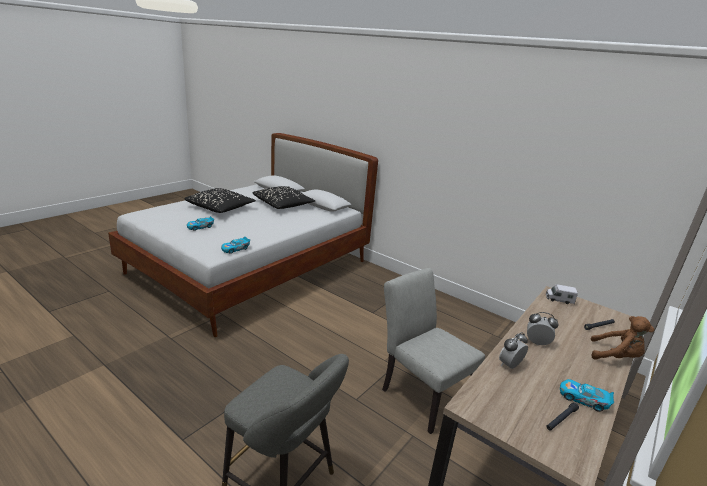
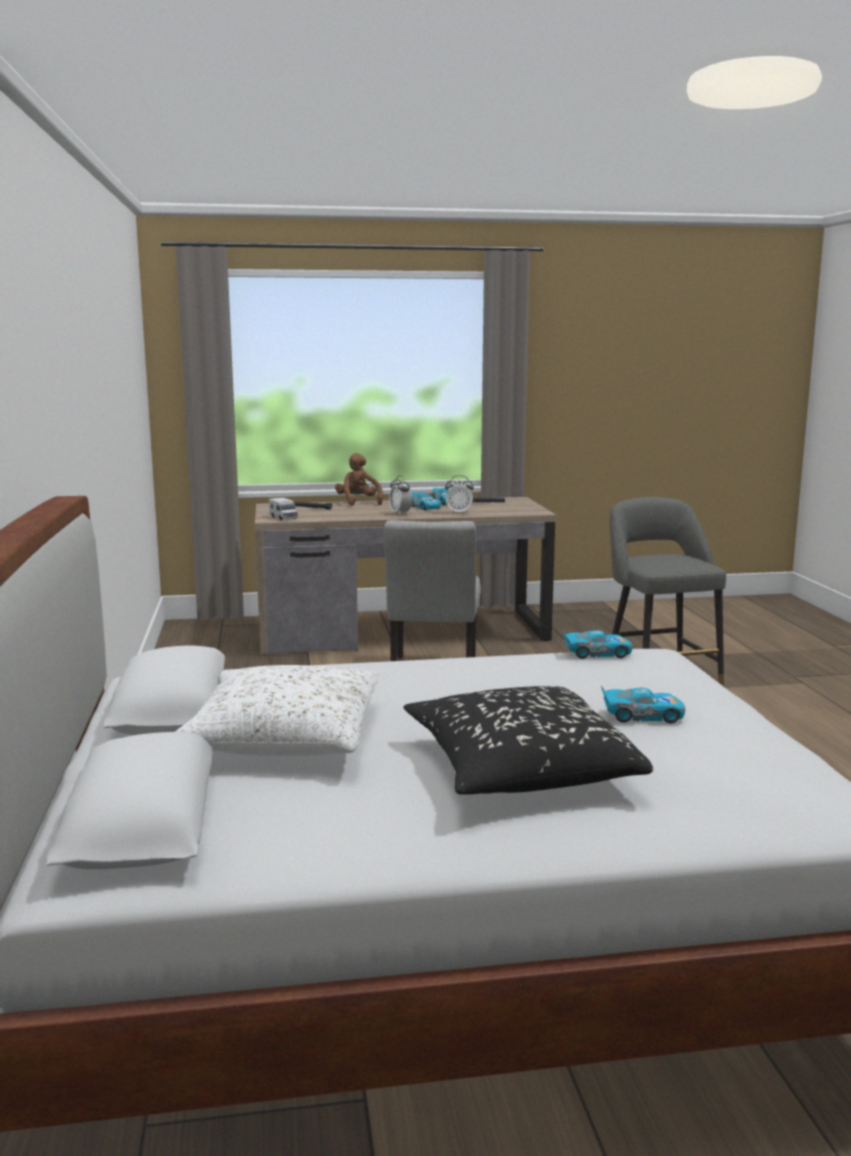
camera: 135 degrees left, 10 degrees down
black pillow [253,186,315,209] -> white pillow [175,665,378,756]
none -> toy car [411,492,441,510]

